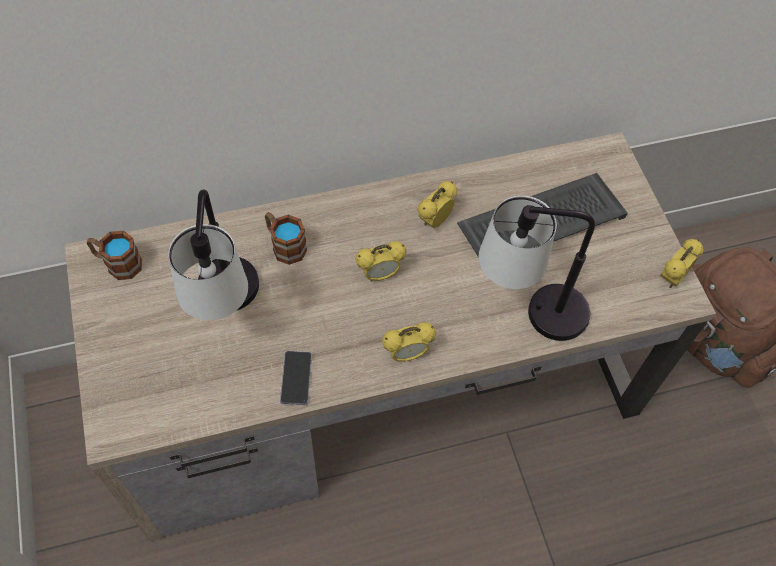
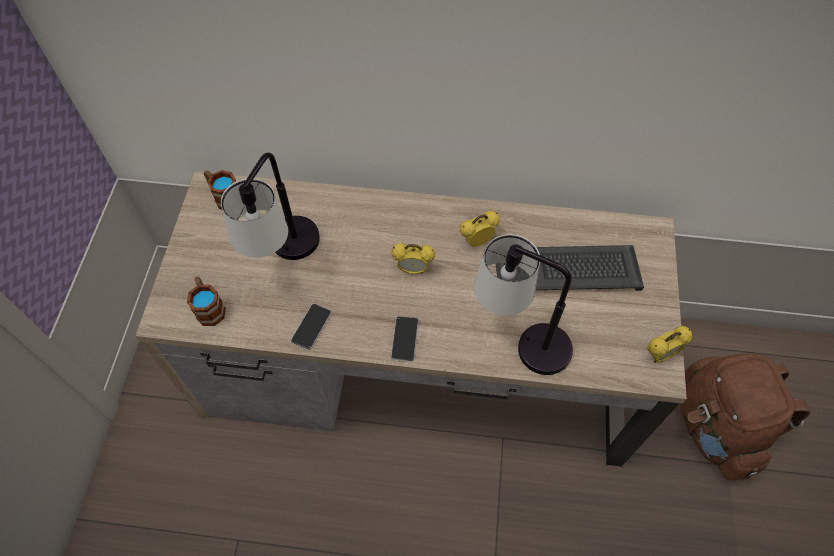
camera: 25 degrees right, 0 degrees up
mug [265,212,307,265] -> mug moved to [187,277,226,326]
alarm clock [382,322,436,362] -> phone [391,316,419,362]

